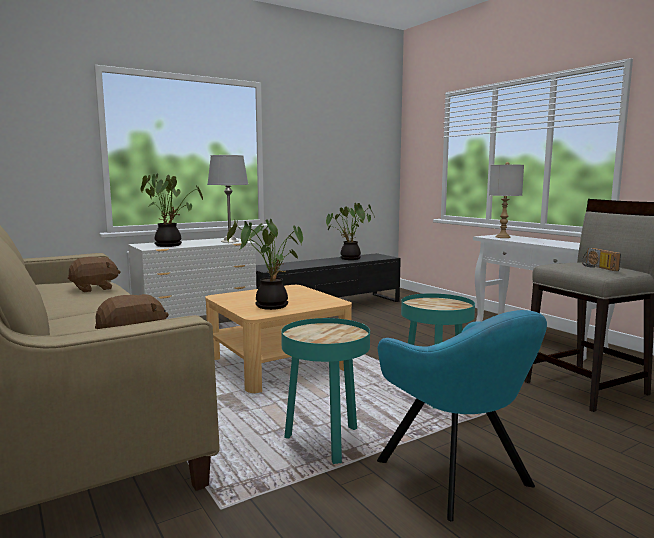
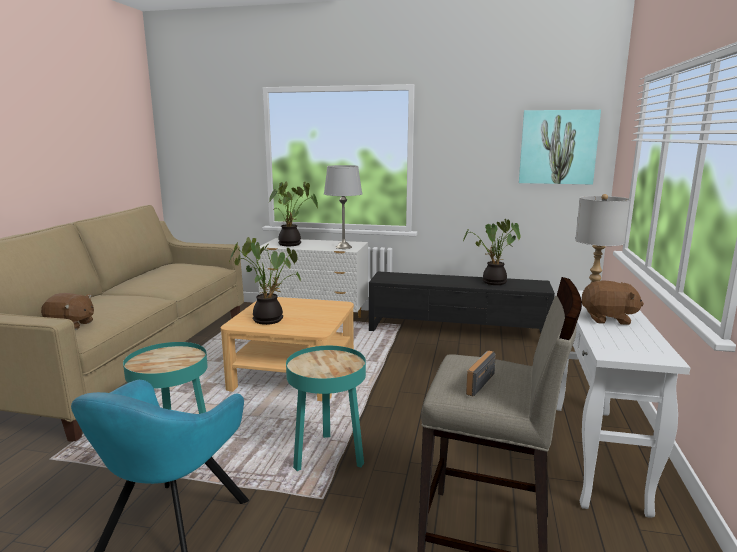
camera: 45 degrees right, 5 degrees up
brown plush toy [68,257,120,292] -> brown plush toy moved to [581,281,644,325]
none -> picture [519,110,601,185]

